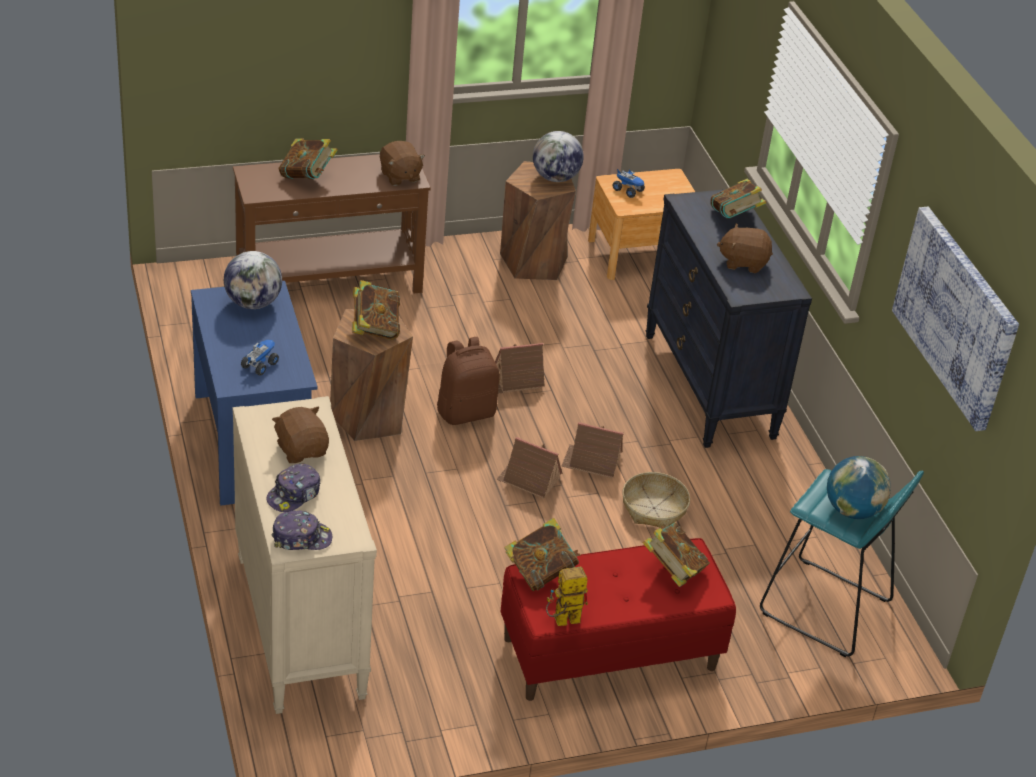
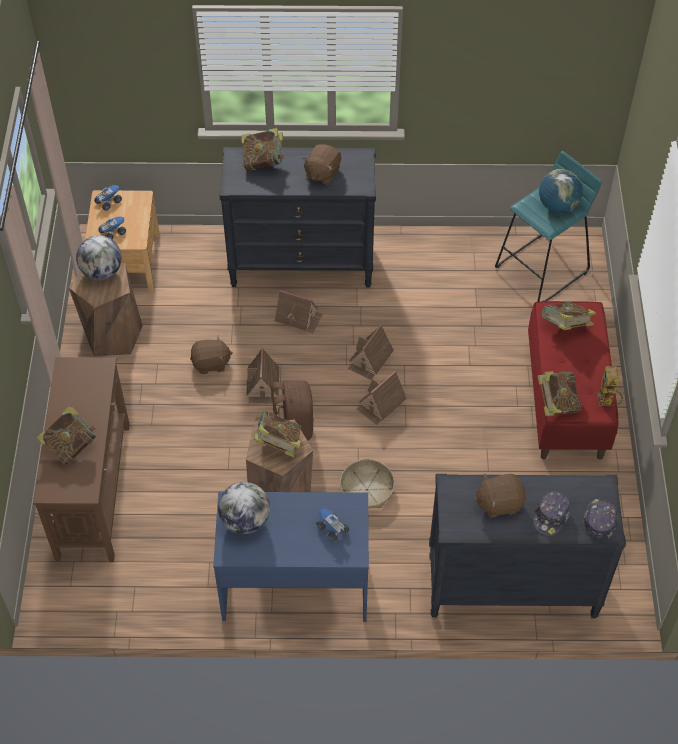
camera: 70 degrees left, 15 degrees up
beige dresser [233,396,377,714] -> black dresser [429,474,626,618]
cap [266,464,320,512] -> cap turned 60 degrees clockwise [533,491,571,536]
brown plush toy [380,141,425,186] -> brown plush toy moved to [190,335,233,374]
basket [622,472,690,528] -> basket moved to [340,459,395,509]
picture [892,207,1019,431] -> none
none -> toy truck [94,185,122,211]
none -> toy house [275,290,323,333]

